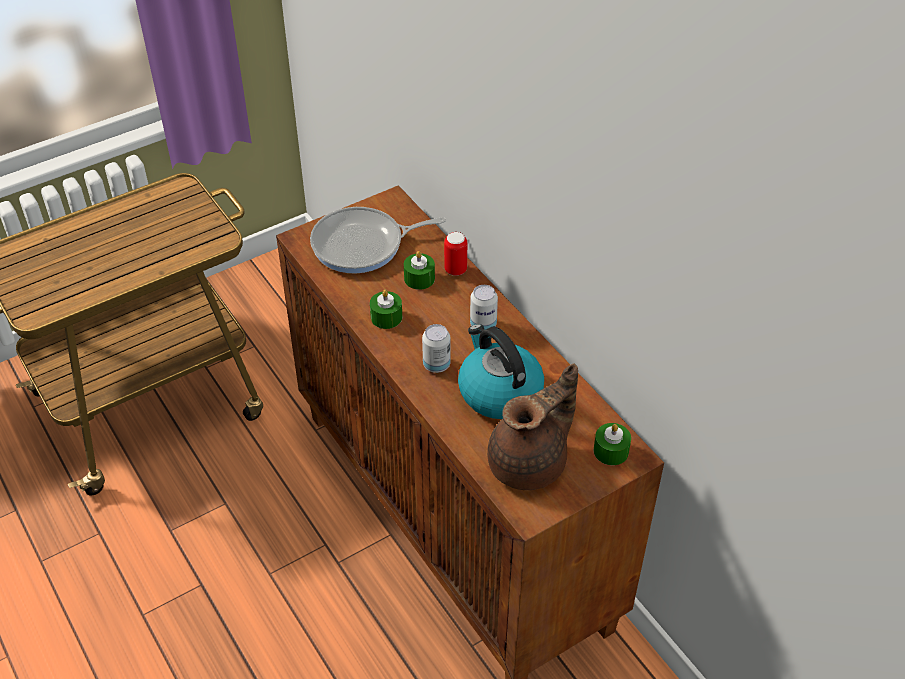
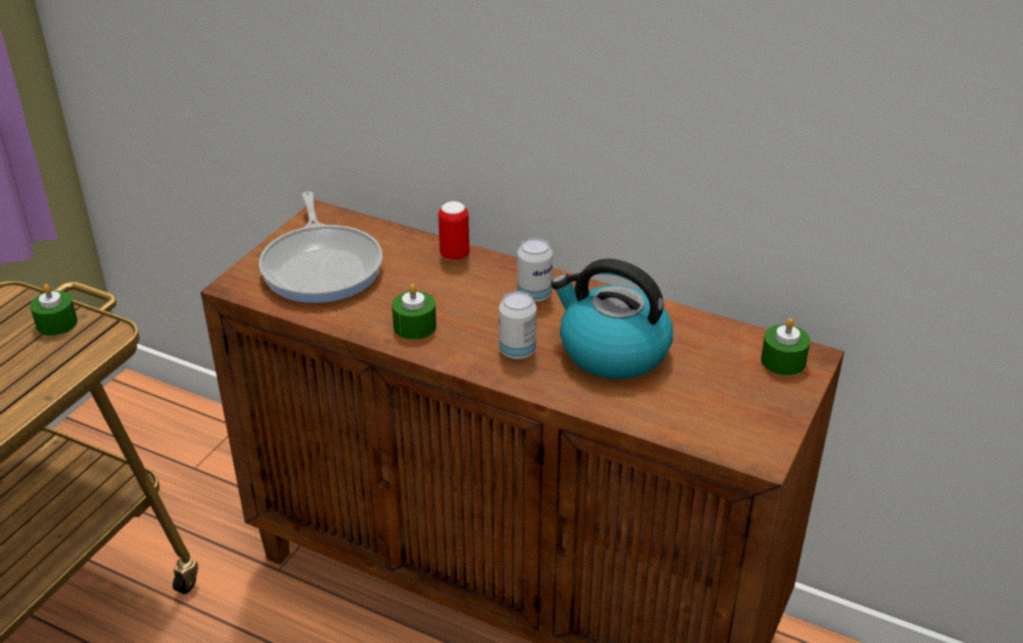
camera: 30 degrees left, 10 degrees down
frying pan [310,207,446,273] -> frying pan turned 60 degrees counterclockwise [259,191,383,303]
green candle [404,251,435,290] -> green candle moved to [30,284,78,336]
brown teapot [487,363,578,490] -> none

